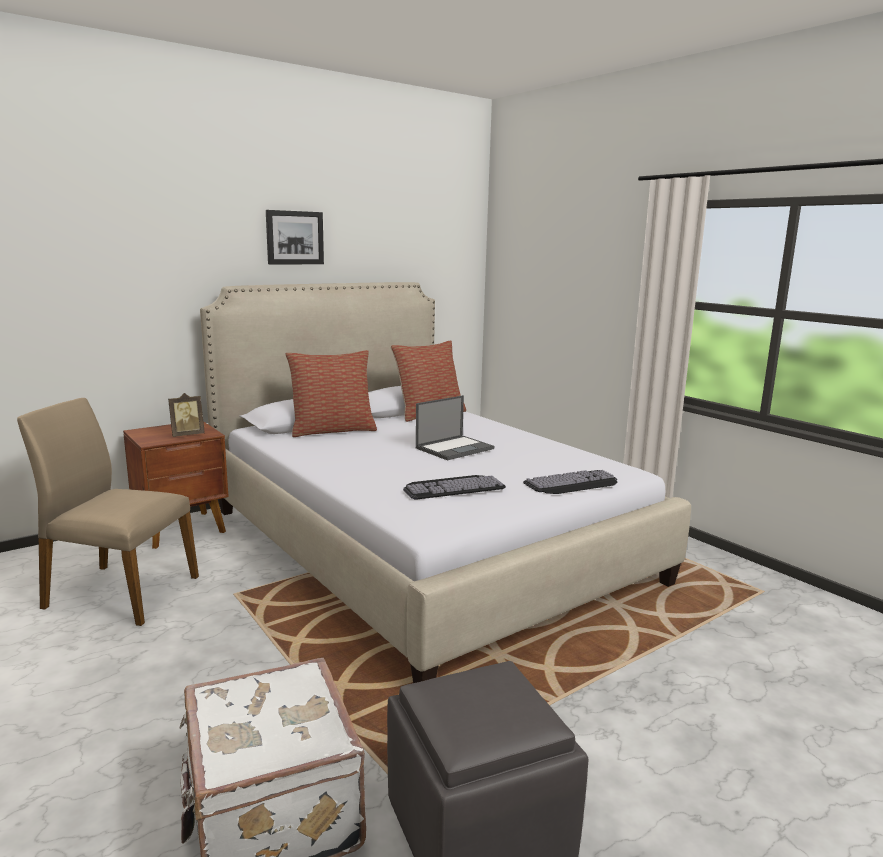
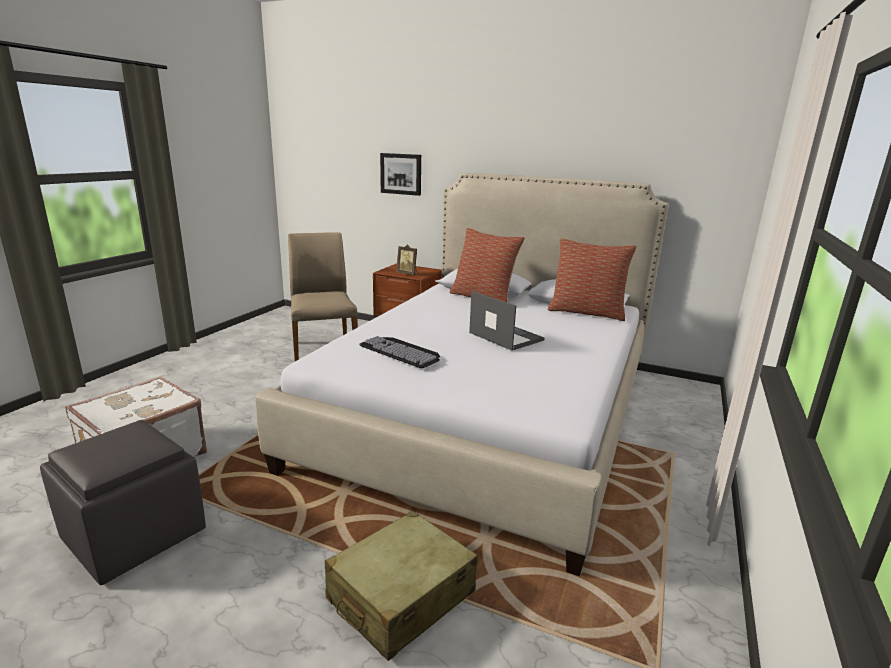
camera: 60 degrees right, 5 degrees up
picture [266,210,324,264] -> picture moved to [380,153,421,196]
laptop [416,395,494,460] -> laptop turned 150 degrees counterclockwise [469,291,544,351]
keyboard [523,470,617,494] -> none
none -> beige suitcase [325,511,477,661]

